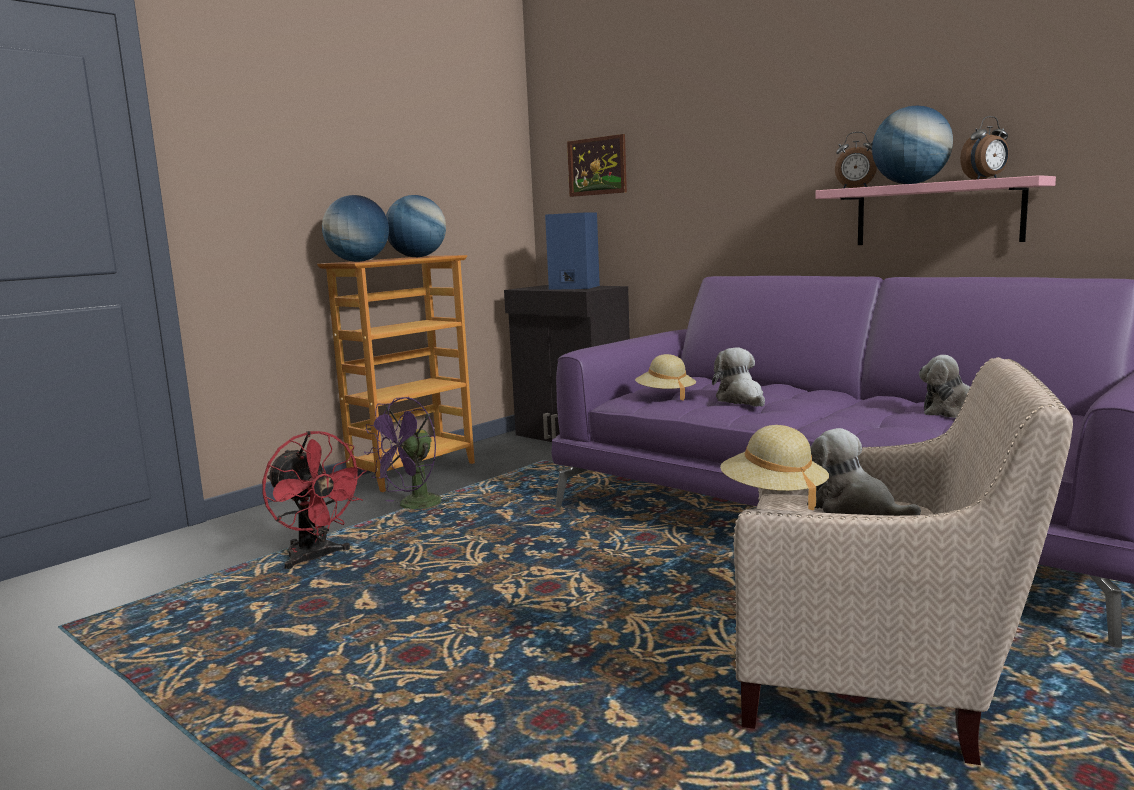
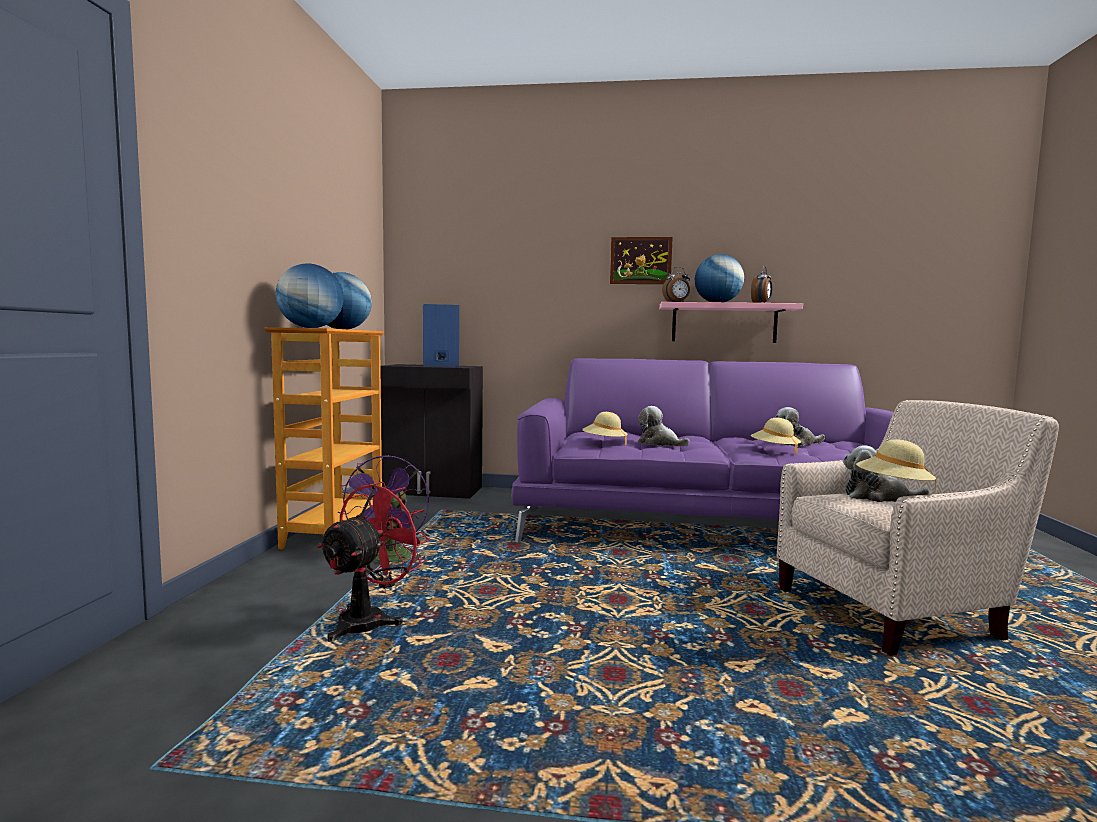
camera: 35 degrees left, 5 degrees down
red fan [262,431,367,569] -> red fan turned 75 degrees counterclockwise [317,482,430,642]
picture [567,134,627,197] -> picture moved to [610,237,673,284]
none -> beige hat [751,418,801,454]

